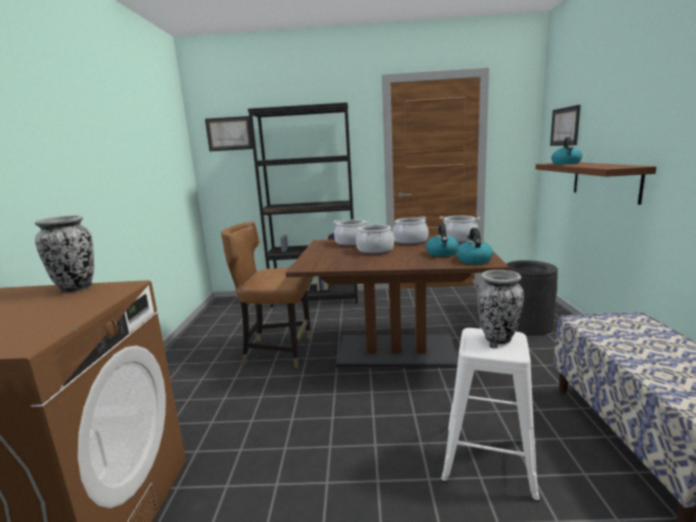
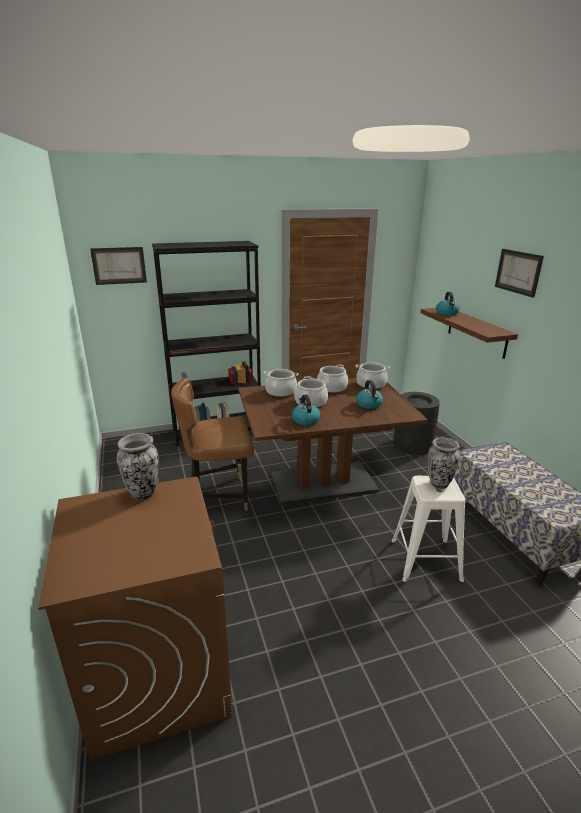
camera: 20 degrees left, 10 degrees up
kettle [457,228,493,264] -> kettle moved to [292,394,320,425]
picture [550,105,581,146] -> picture moved to [495,249,544,298]

